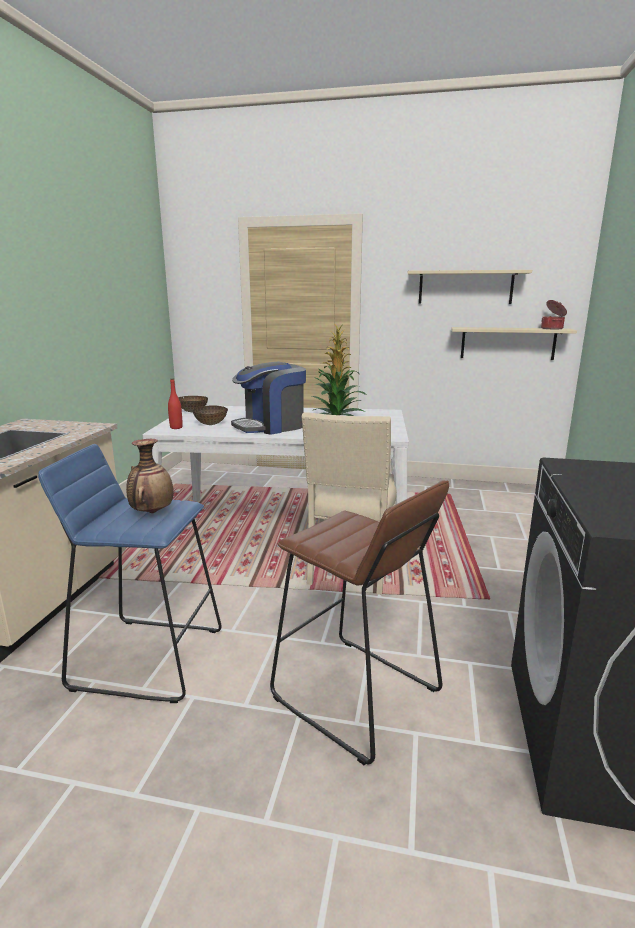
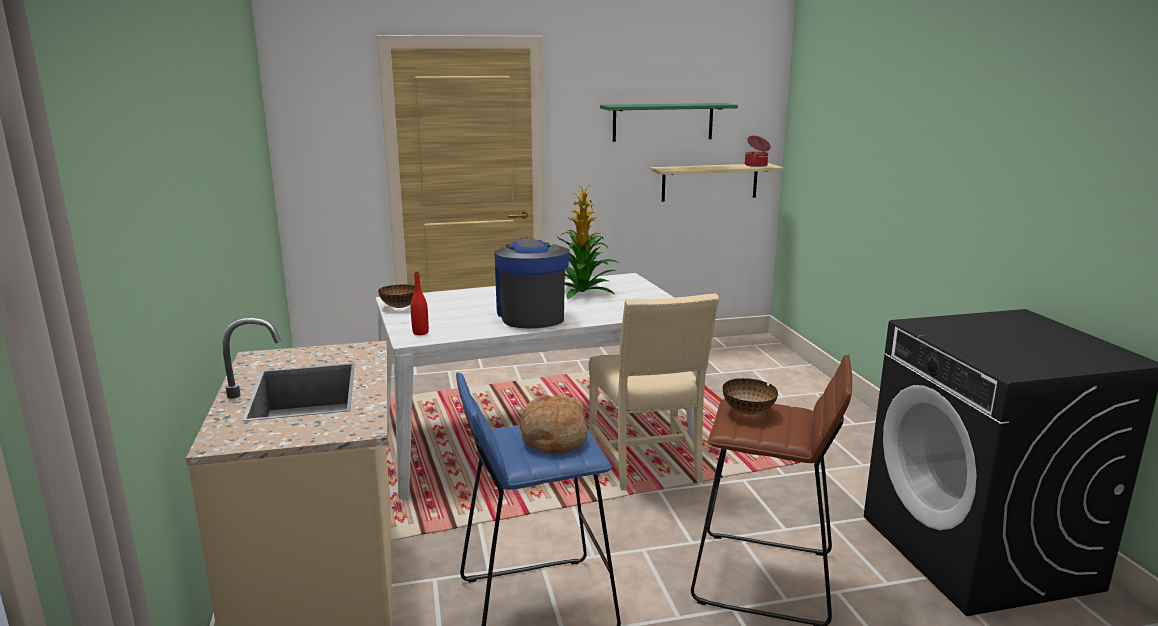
camera: 25 degrees left, 0 degrees up
vase [126,439,174,513] -> bread [520,395,587,453]
bowl [193,405,228,425] -> bowl moved to [723,378,778,415]
coffee machine [231,362,306,435] -> coffee machine turned 135 degrees clockwise [494,237,570,328]
beige shelf [408,270,532,304] -> green shelf [600,103,738,142]

